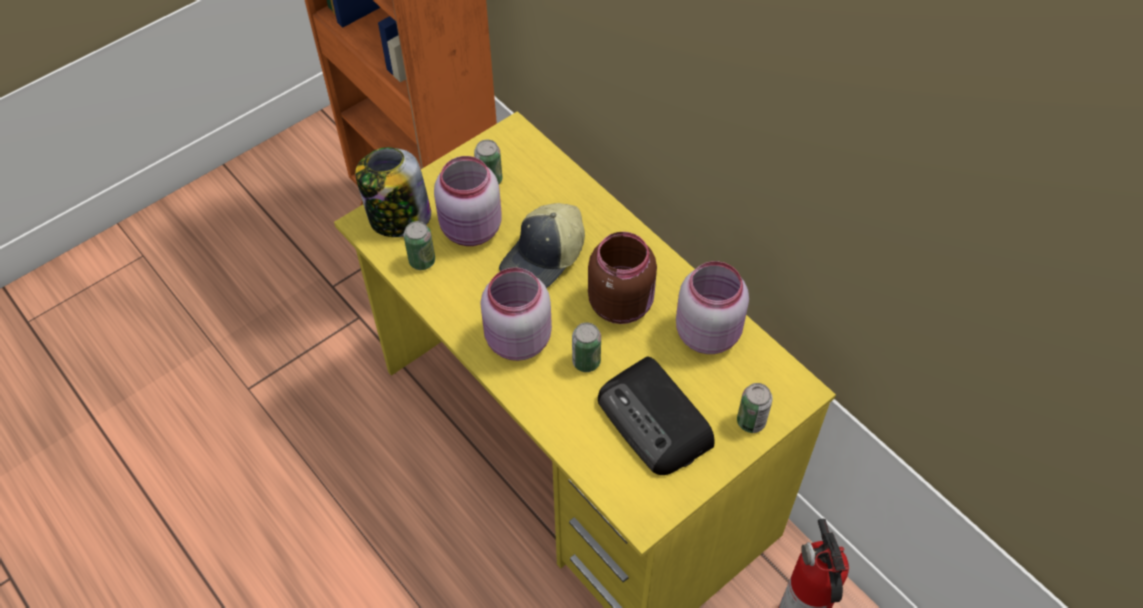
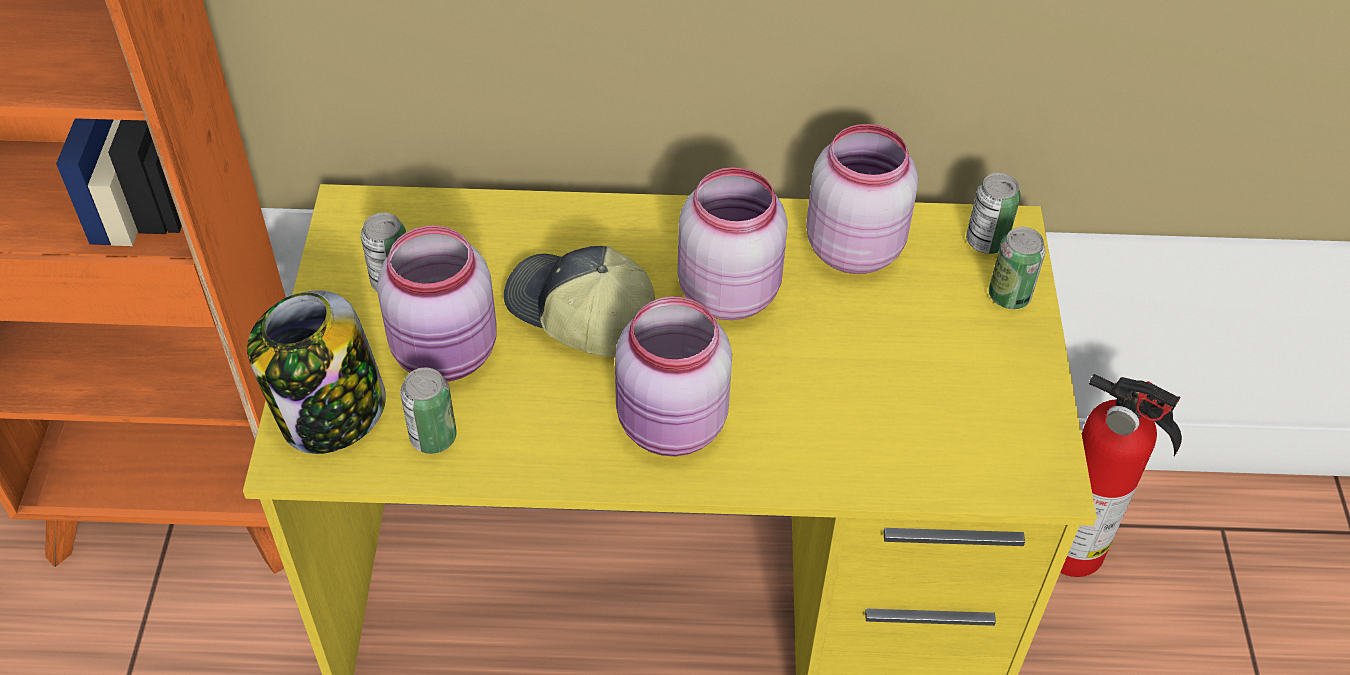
camera: 50 degrees left, 5 degrees down
cap [499,203,585,288] -> cap turned 135 degrees clockwise [504,246,655,357]
can [572,322,601,372] -> can moved to [966,173,1021,254]
brown jar [588,232,657,324] -> pink jar [677,167,788,320]
radio [598,356,715,475] -> none

